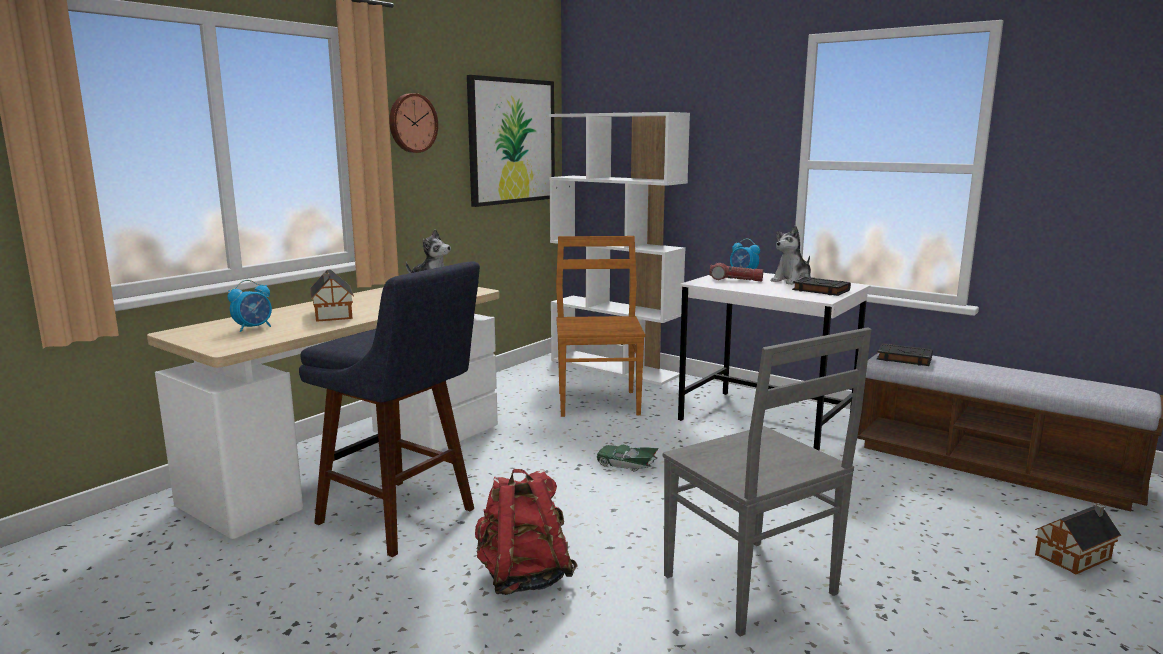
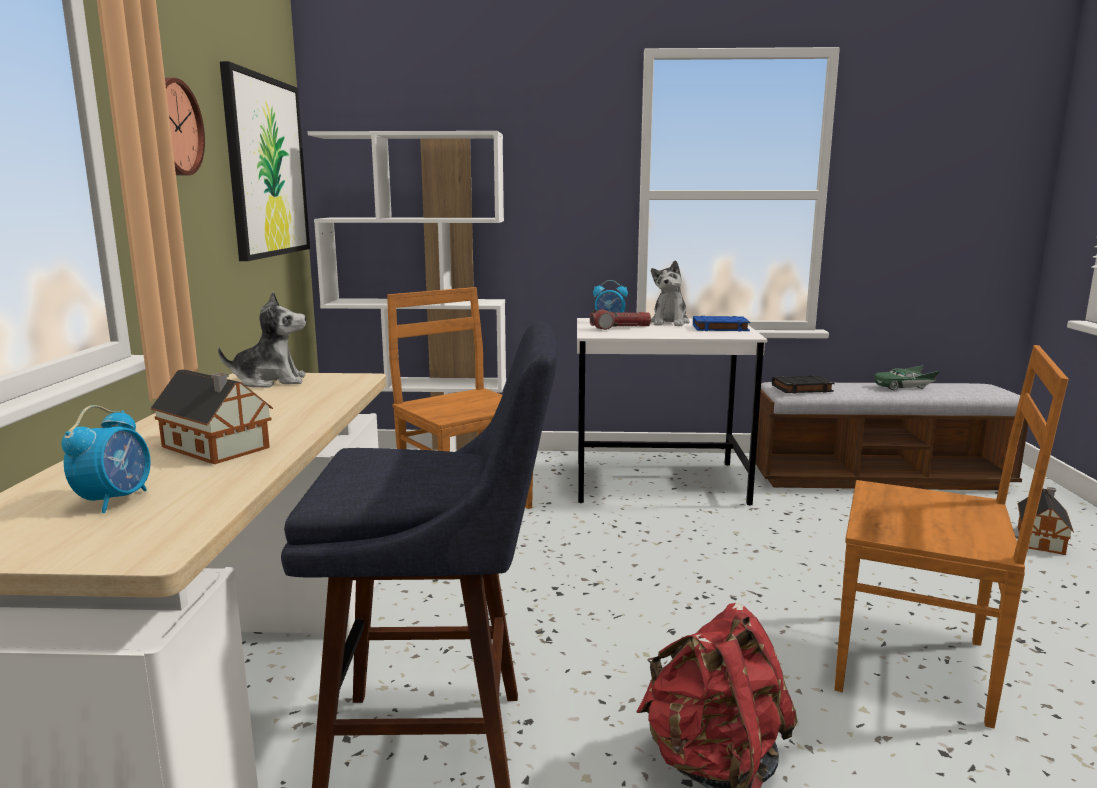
camera: 35 degrees left, 0 degrees up
green toy car [597,445,659,471] -> green toy car moved to [874,365,940,390]
grey chair [663,327,872,636] -> brown chair [834,345,1069,728]
black book [792,277,851,296] -> blue book [693,316,750,332]

